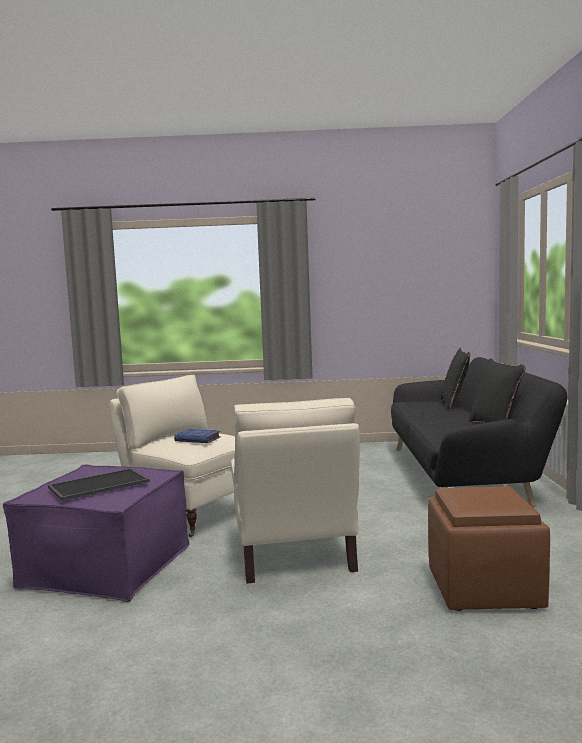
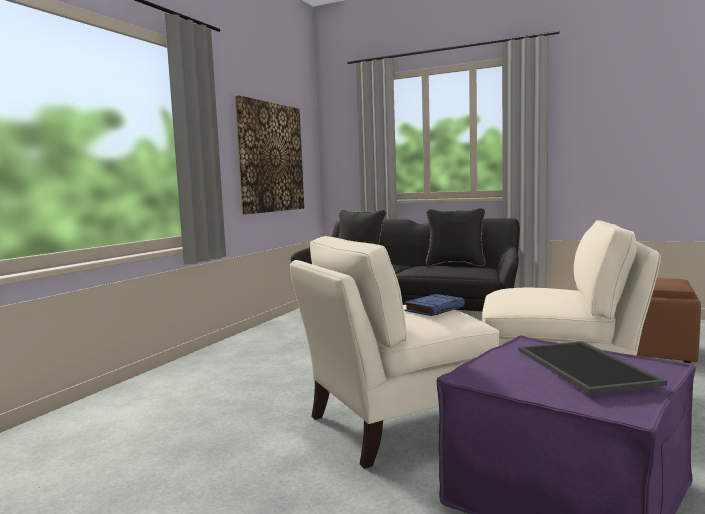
camera: 65 degrees left, 0 degrees up
none -> picture [235,95,304,215]

